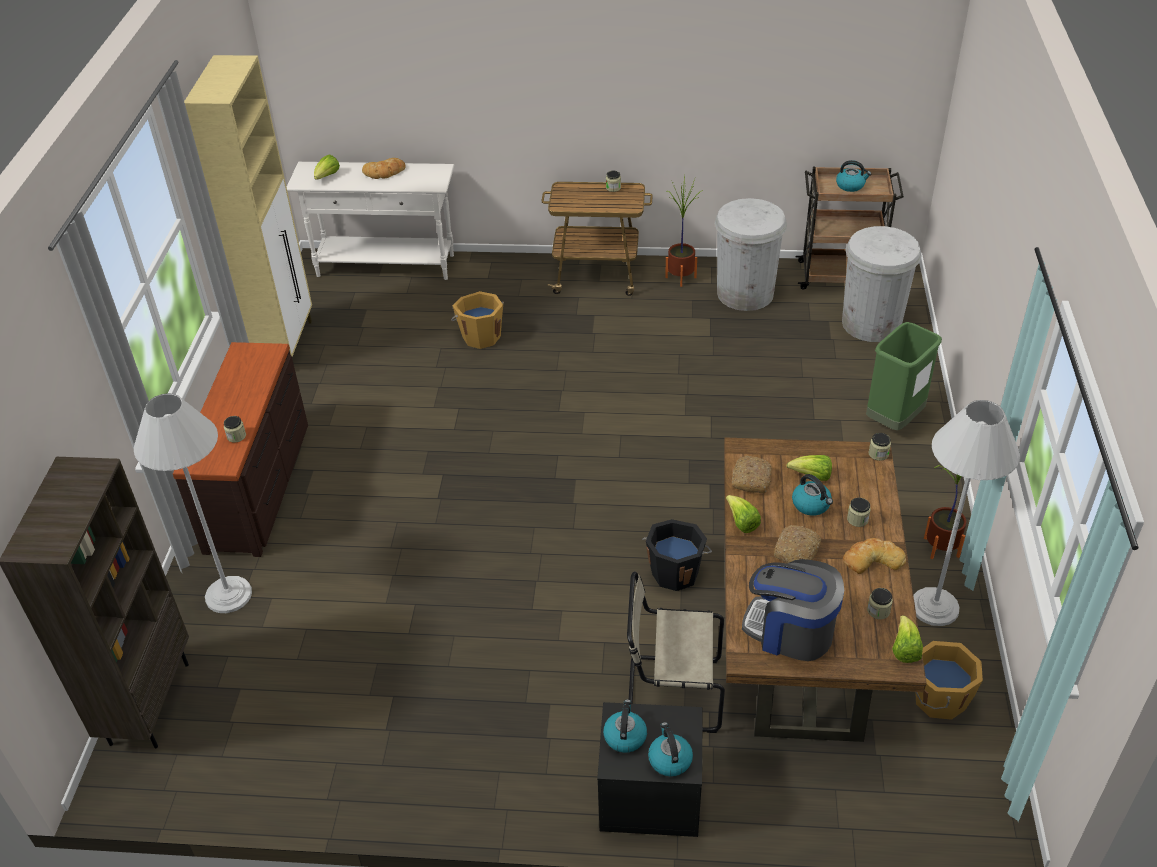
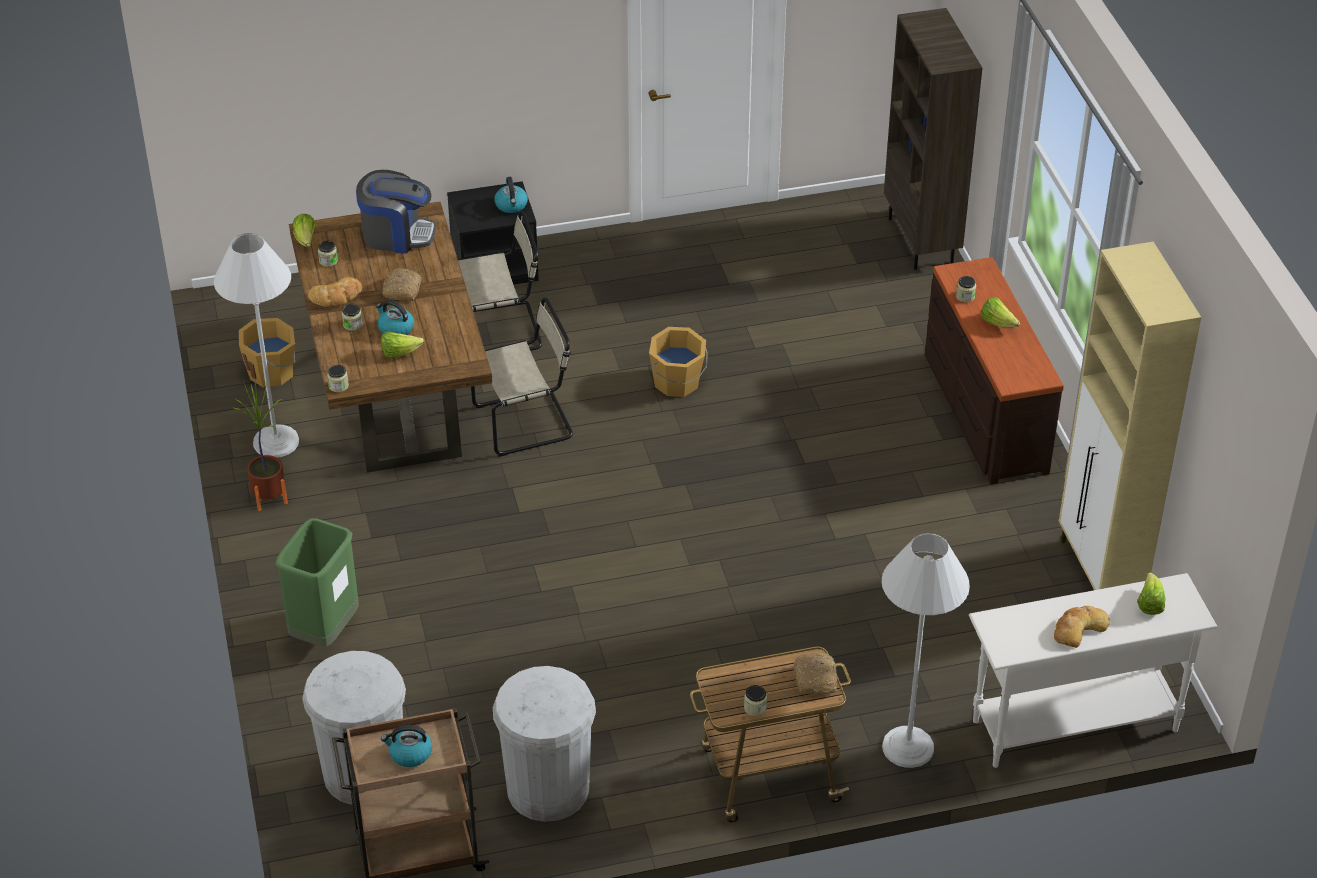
camera: 160 degrees right, 0 degrees up
white floor lamp [134,393,252,613] -> white floor lamp moved to [882,533,970,768]
orange bucket [451,291,504,349] -> orange bucket moved to [649,327,708,397]
black bucket [643,519,712,591] -> beige chair [471,297,573,457]
kettle [648,722,693,777] -> none
potted plant [665,174,703,287] -> none
lettuce [726,495,761,533] -> lettuce moved to [981,297,1020,327]
bread [732,456,772,493] -> bread moved to [793,652,837,694]

